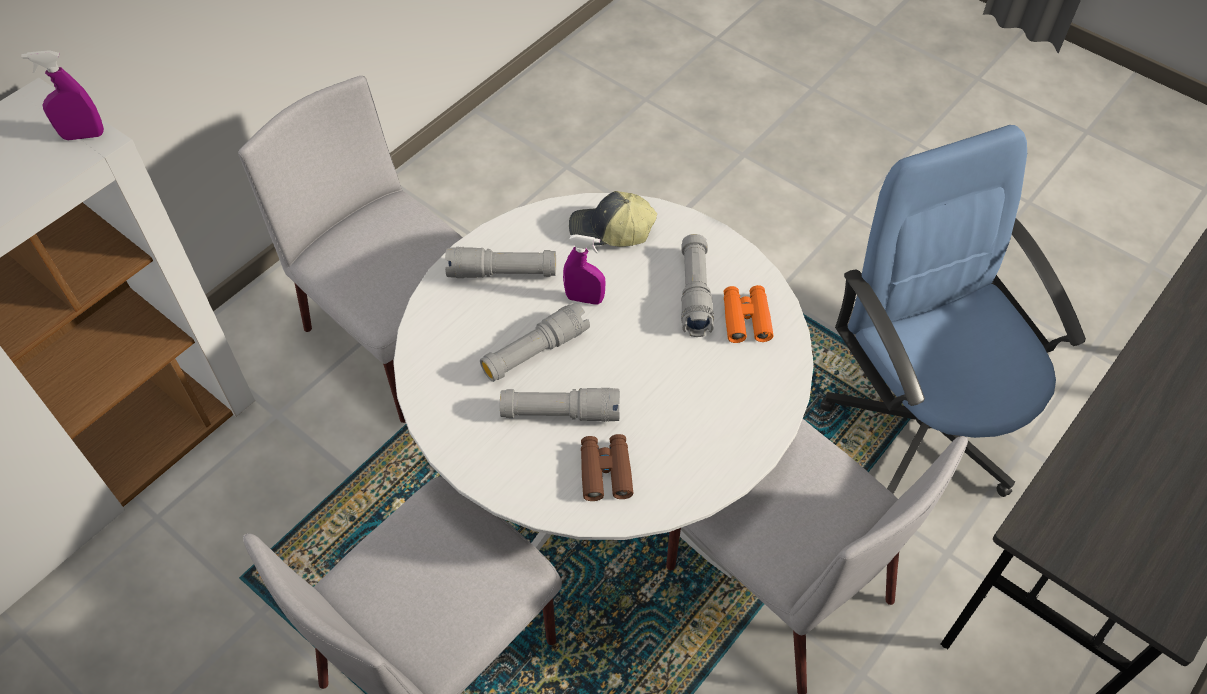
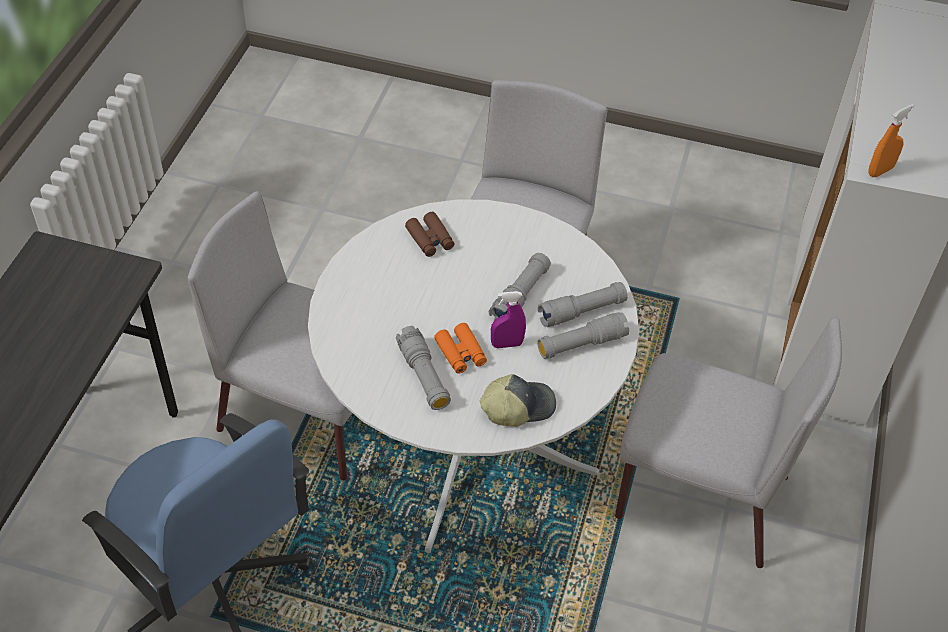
camera: 155 degrees right, 5 degrees down
purple spray bottle [21,50,104,140] -> orange spray bottle [868,104,914,177]
grey flashlight [500,387,620,422] -> grey flashlight moved to [538,282,628,327]
orange binoculars [724,285,773,343] -> orange binoculars moved to [434,323,487,374]

